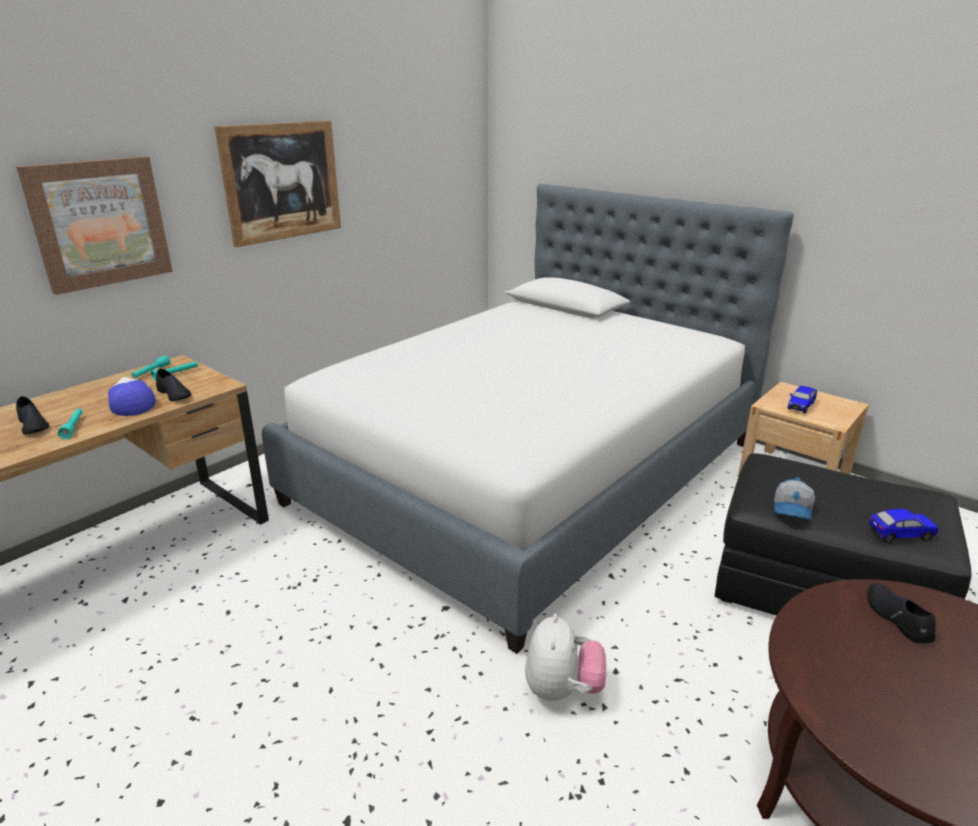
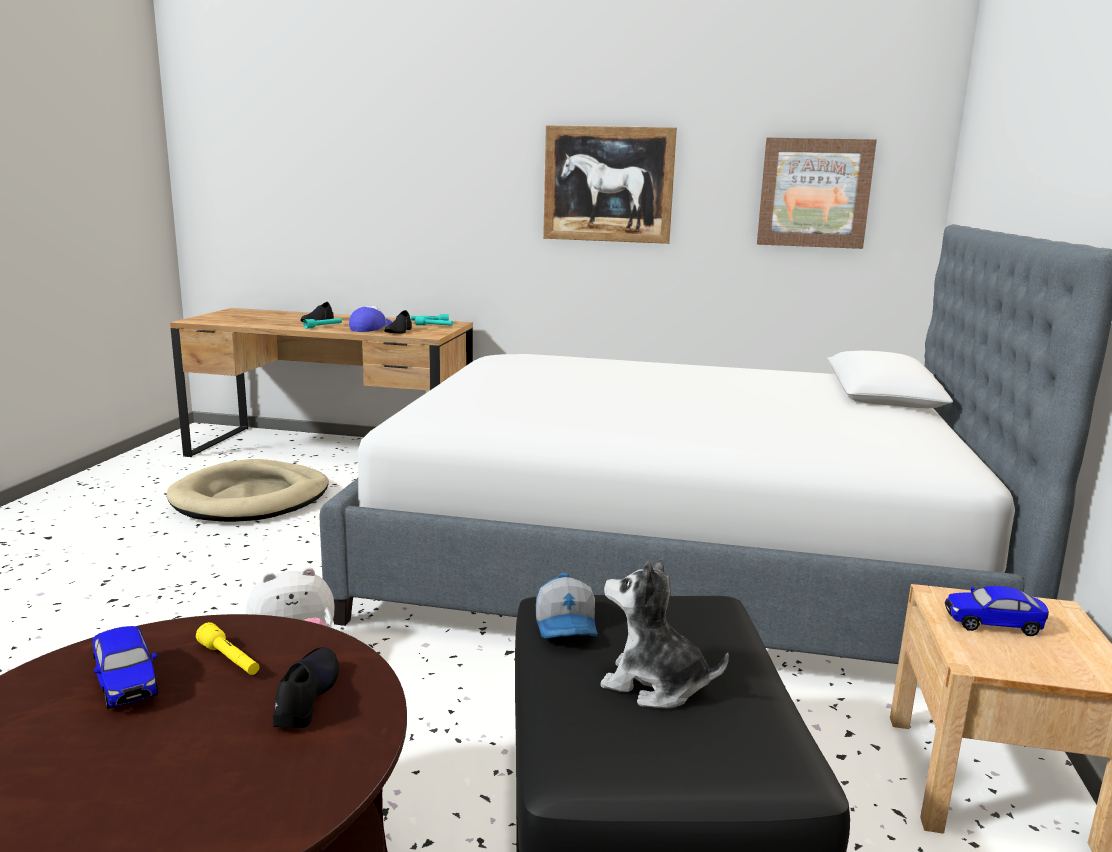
camera: 60 degrees right, 10 degrees down
picture [16,156,173,295] -> picture moved to [757,138,877,249]
cap [774,477,815,521] -> cap turned 90 degrees counterclockwise [536,573,598,639]
black shoe [867,583,936,643] -> black shoe turned 45 degrees counterclockwise [273,647,339,728]
toy car [869,509,938,543] -> toy car moved to [93,626,158,709]
none -> beige dog bed [167,459,329,522]
none -> yellow flashlight [196,622,260,675]
none -> plush toy [600,558,729,709]

